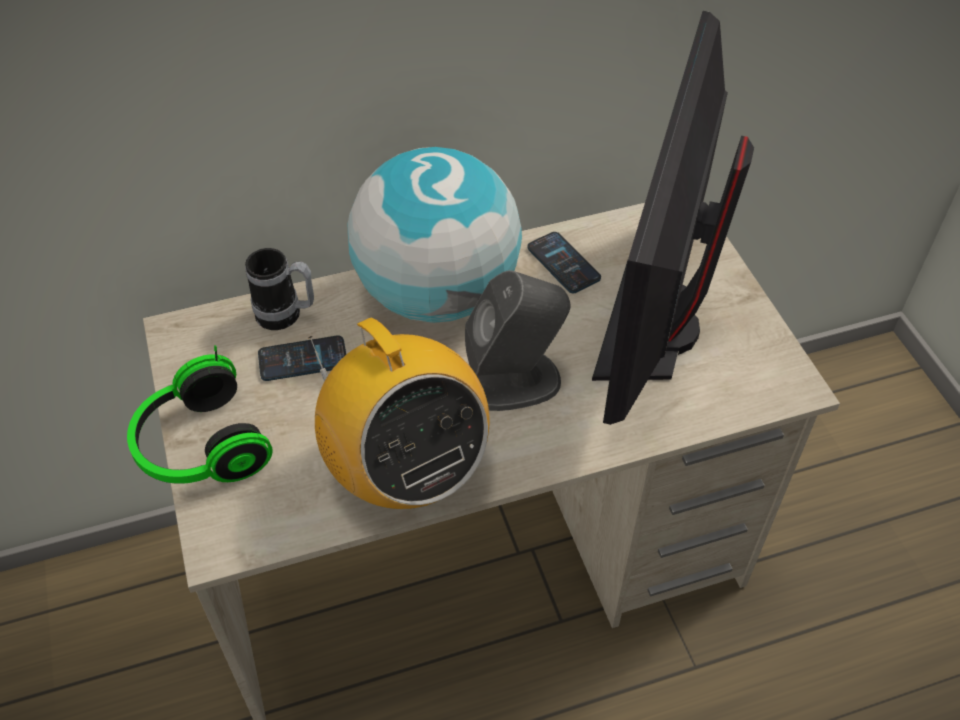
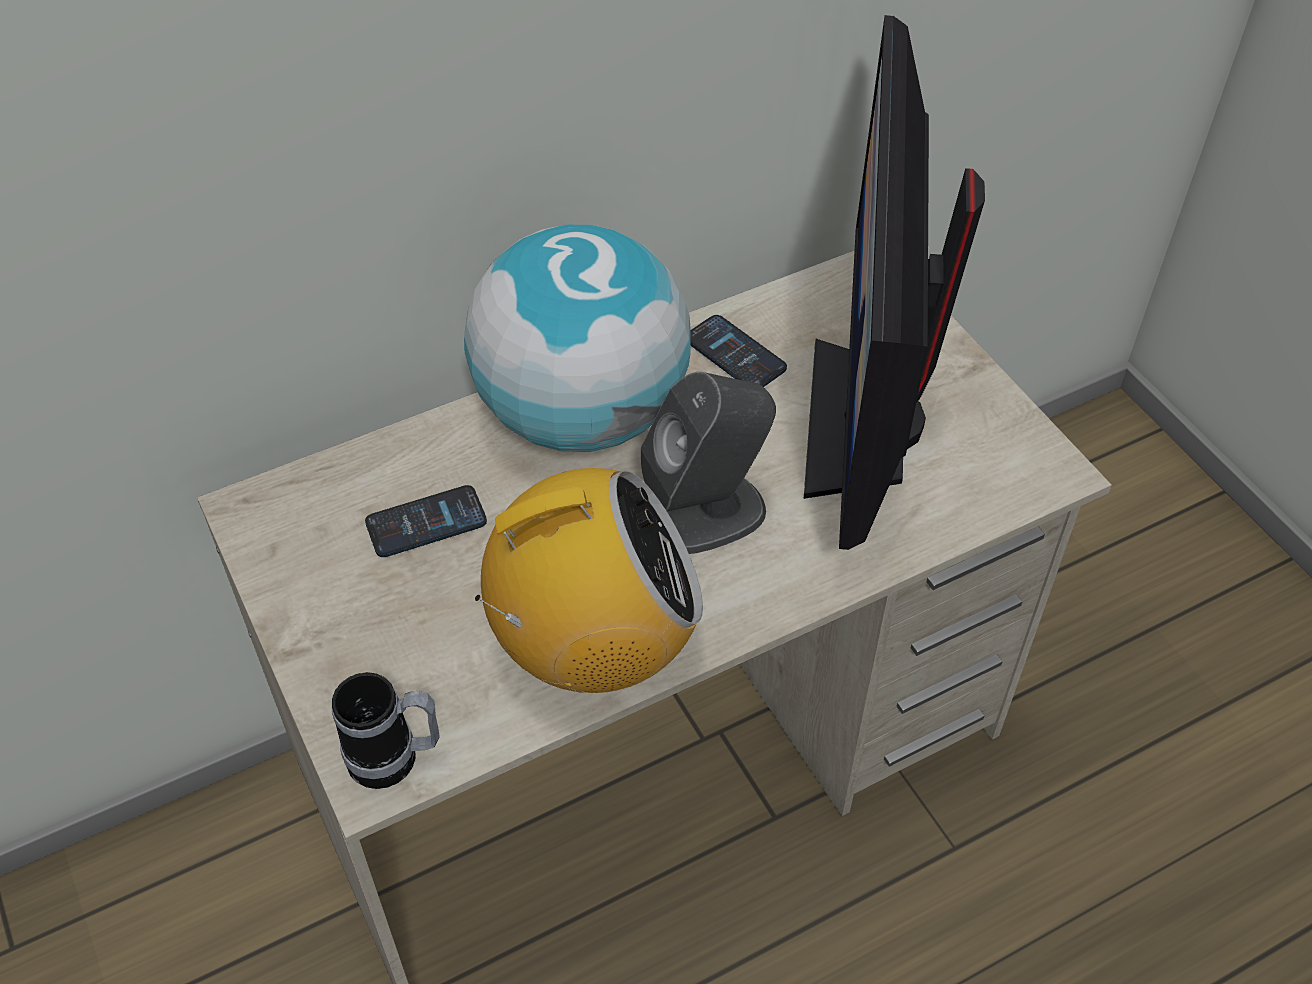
camera: 10 degrees left, 0 degrees up
headphones [127,345,273,484] -> none
mug [245,248,314,330] -> mug moved to [332,672,440,789]
radio [308,318,490,509] -> radio turned 60 degrees counterclockwise [475,468,703,693]

